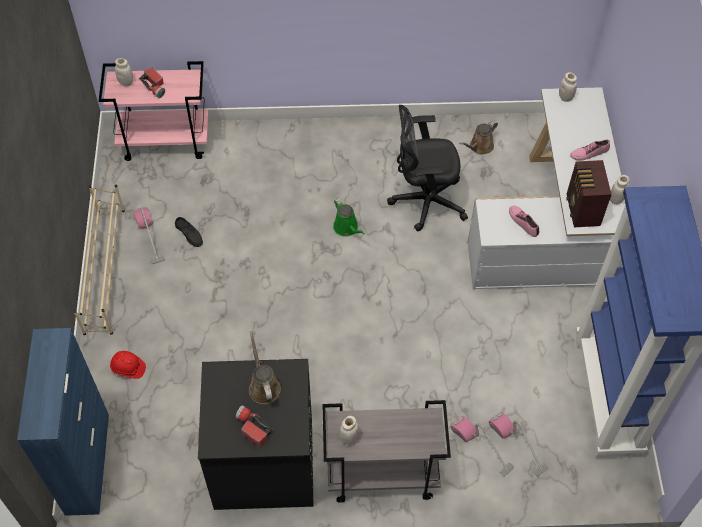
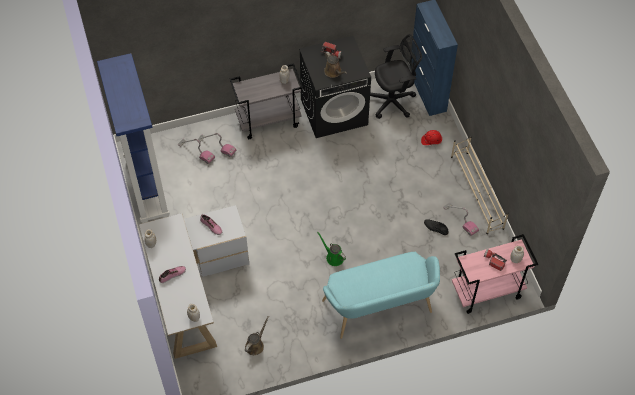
camera: 165 degrees right, 0 degrees up
black office chair [387,105,468,231] -> black office chair moved to [370,34,422,119]
radio [566,160,612,227] -> none
none -> turquoise bench [322,252,440,339]

